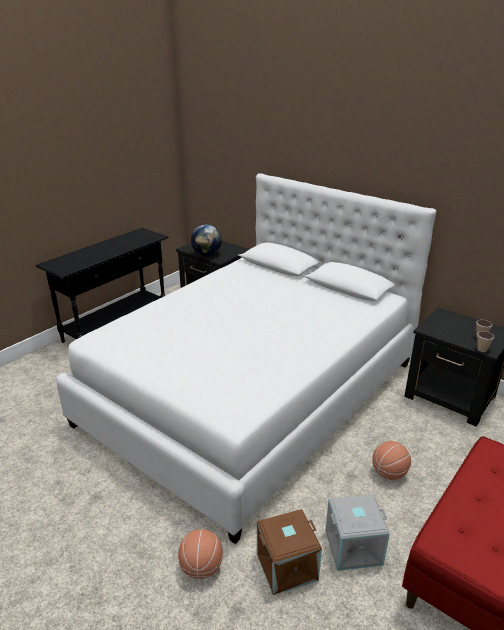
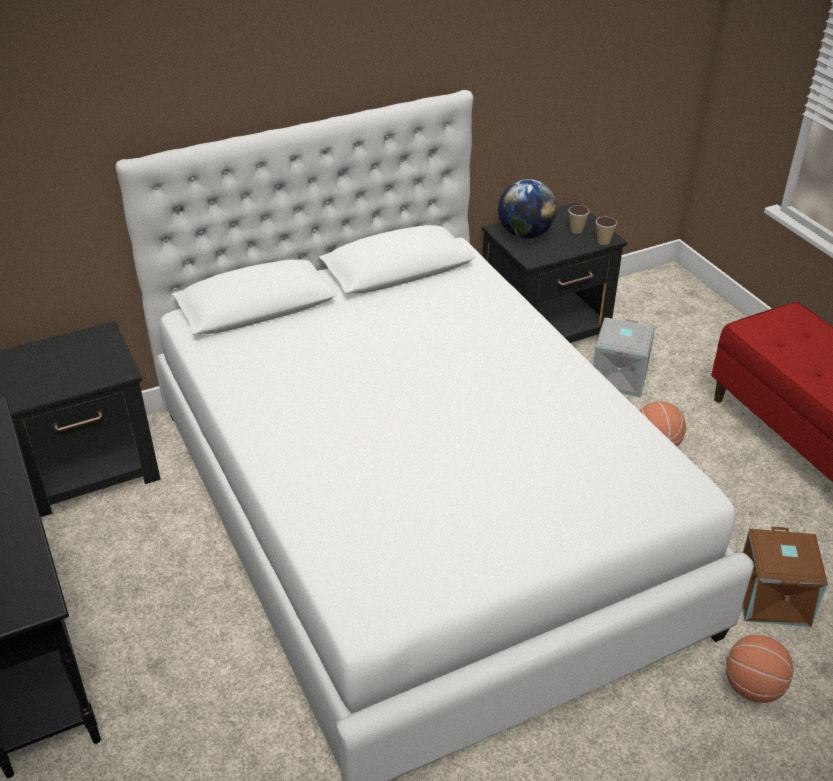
camera: 65 degrees left, 10 degrees up
globe [191,225,222,256] -> globe moved to [498,179,557,239]
grey storage box [325,495,390,571] -> grey storage box moved to [593,318,655,397]

